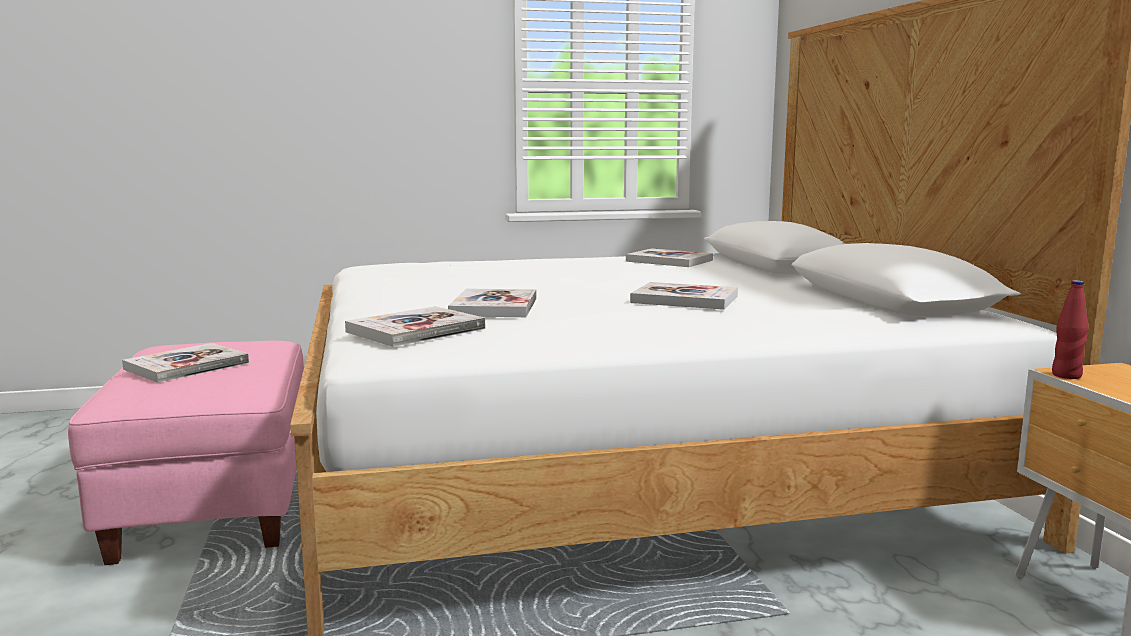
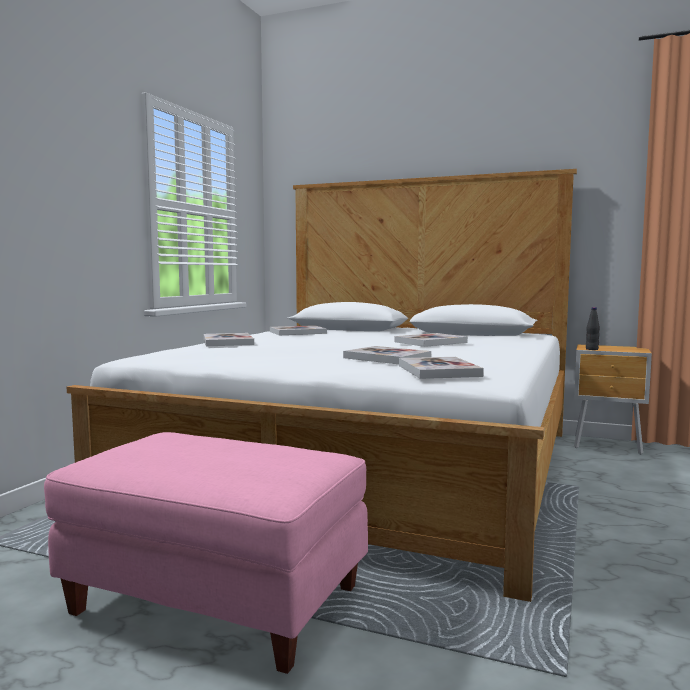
camera: 55 degrees left, 5 degrees down
book [122,343,249,383] -> book moved to [204,333,254,346]
red bottle [1052,280,1089,379] -> black bottle [586,307,600,350]

